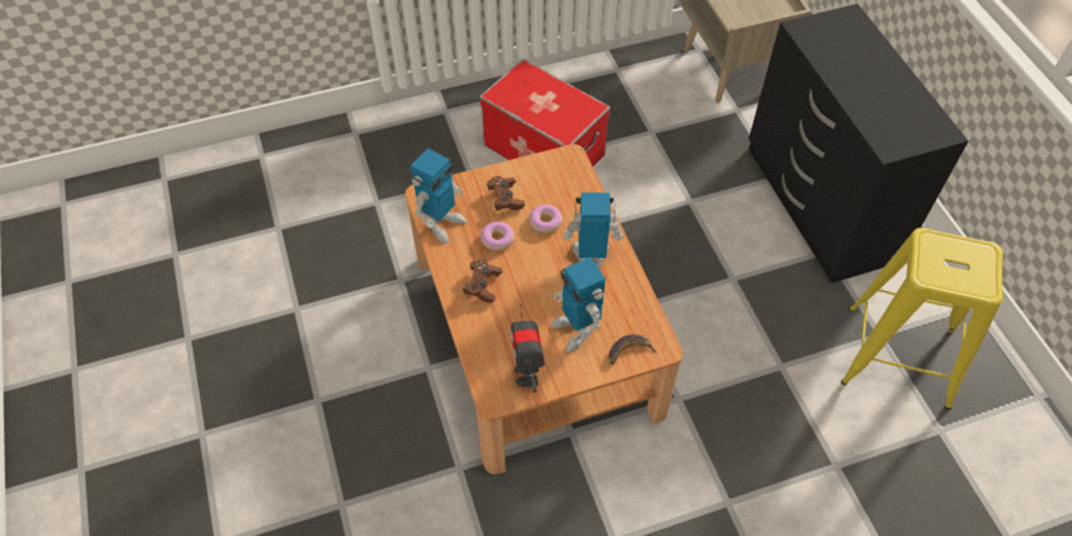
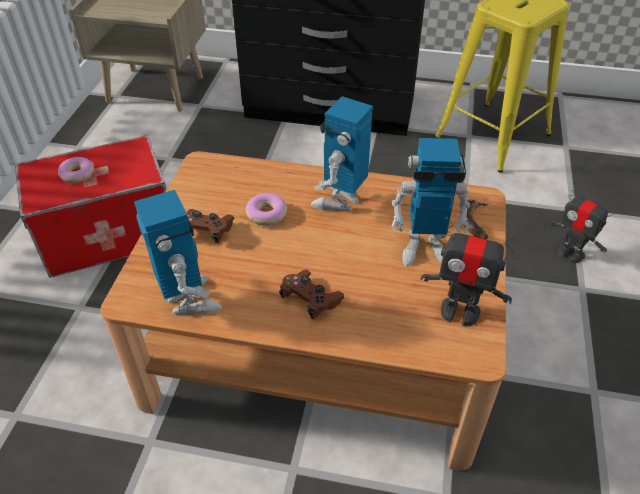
camera: 60 degrees left, 10 degrees down
donut [480,222,514,251] -> donut moved to [58,157,94,183]
none -> toy robot [549,182,614,263]

